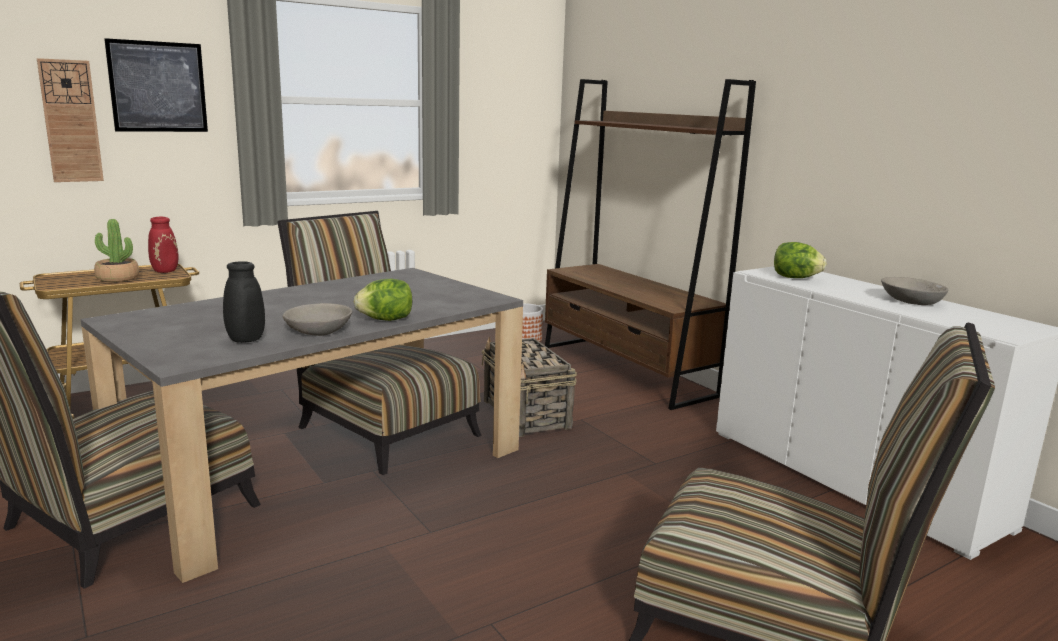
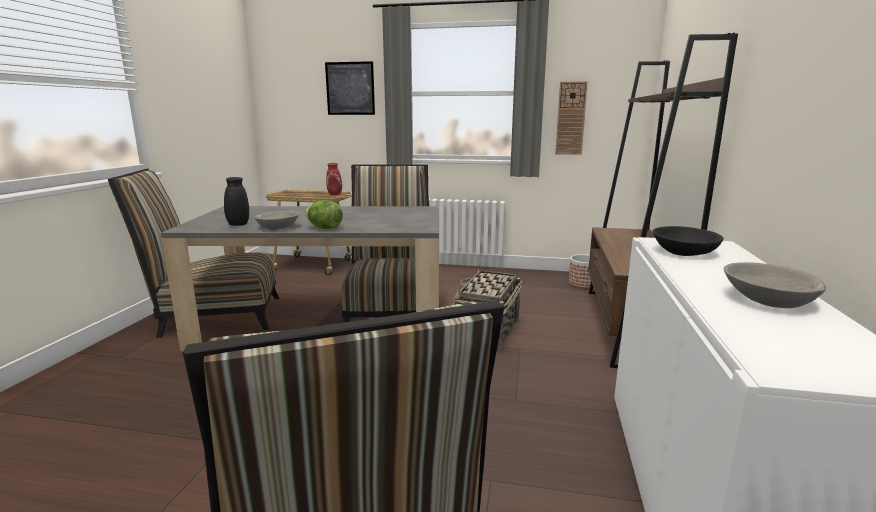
camera: 45 degrees right, 0 degrees up
wall clock [37,58,104,182] -> wall clock moved to [555,81,588,155]
potted plant [94,219,139,282] -> none
lettuce [774,242,827,278] -> black bowl [653,226,724,256]

